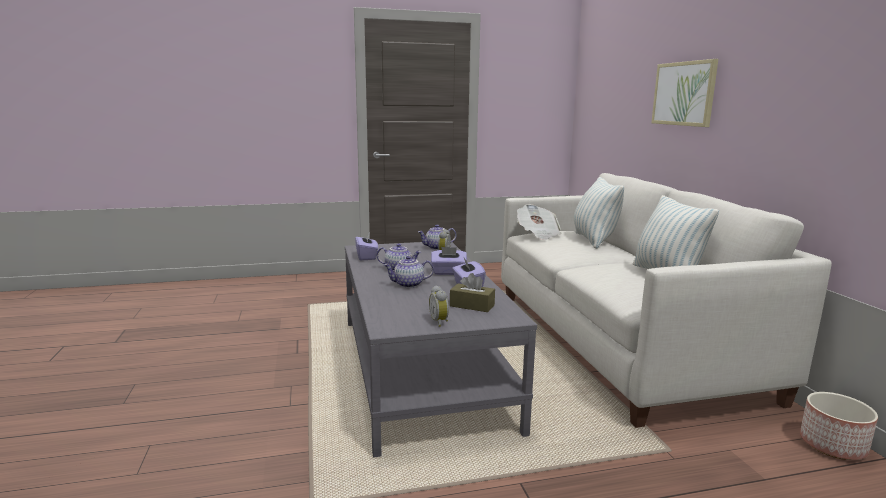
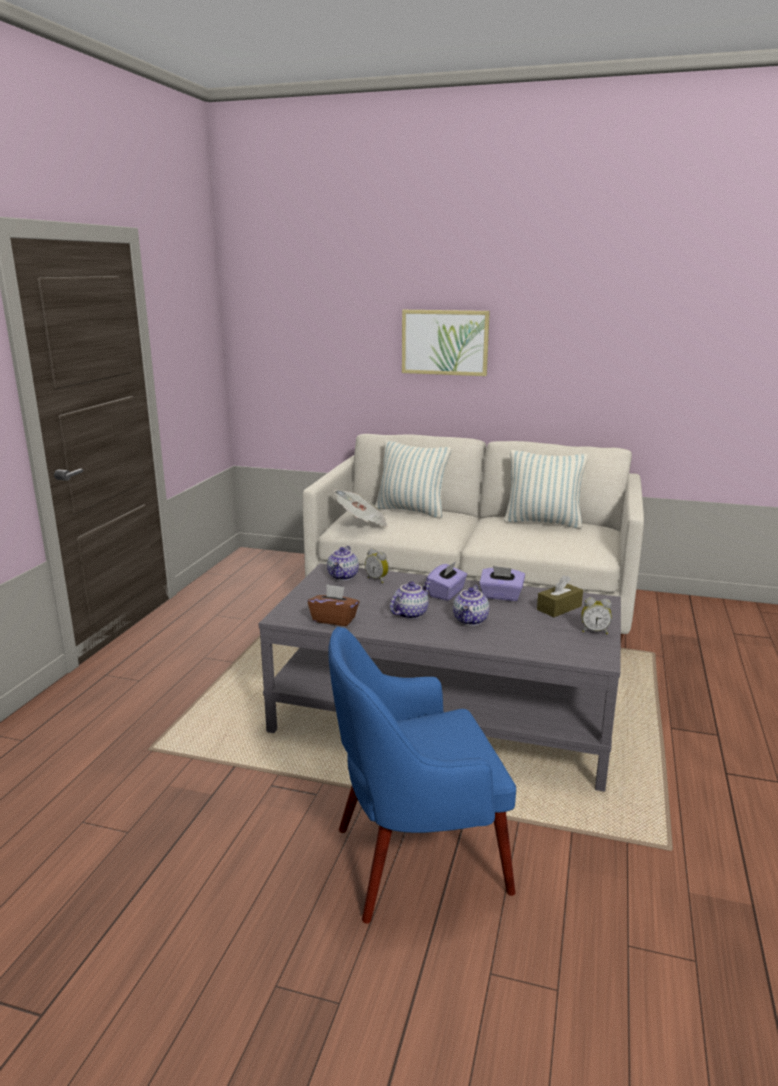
camera: 60 degrees left, 5 degrees up
purple tissue box [355,231,378,260] -> brown tissue box [308,584,359,626]
planter [800,392,878,460] -> none
none -> blue armchair [329,627,516,924]

